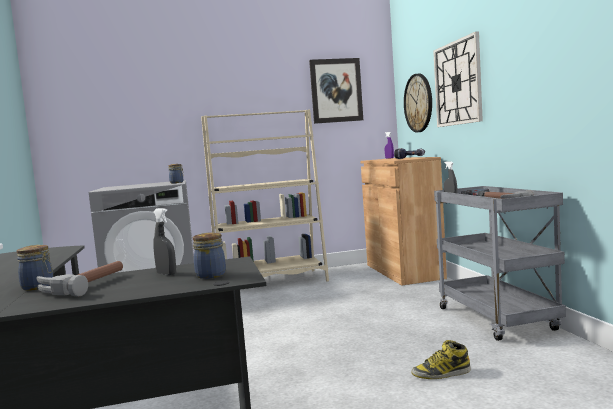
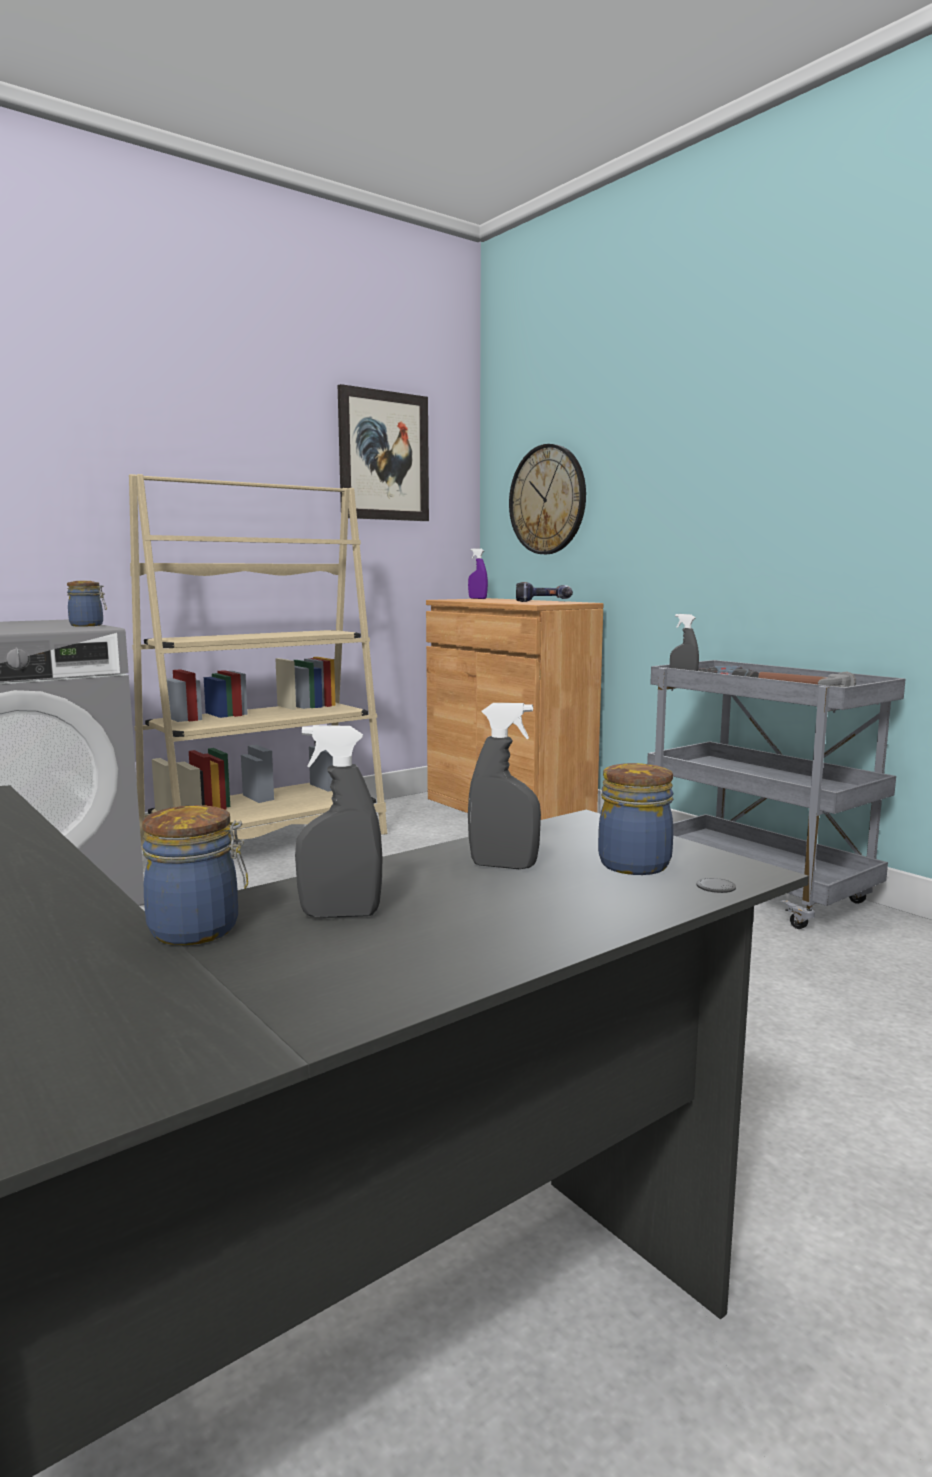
camera: 25 degrees left, 5 degrees up
hammer [36,261,123,296] -> grey spray bottle [295,725,382,918]
boot [412,340,471,379] -> none
wall clock [433,32,483,127] -> none

